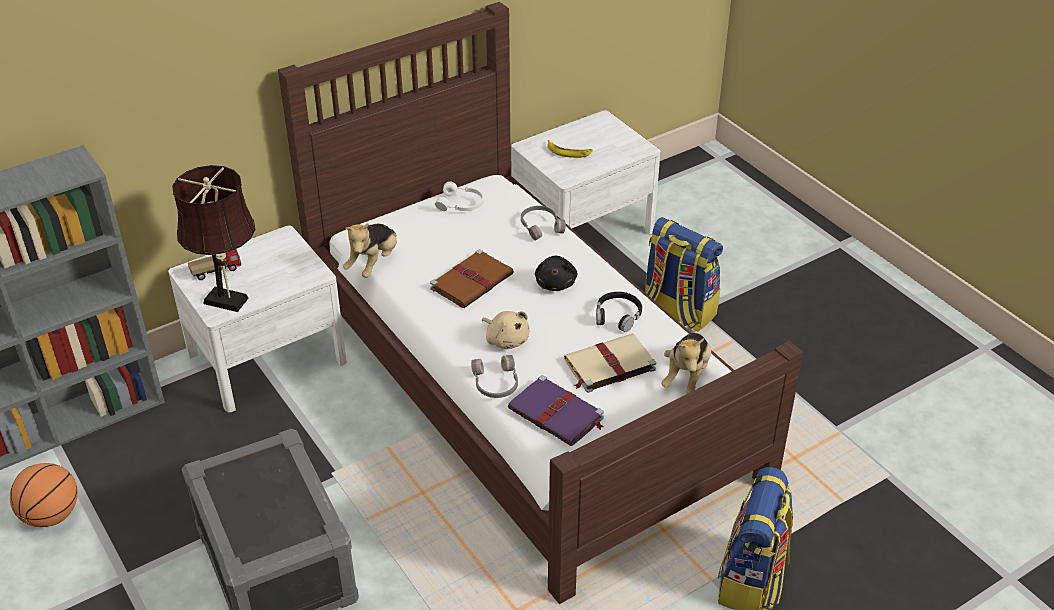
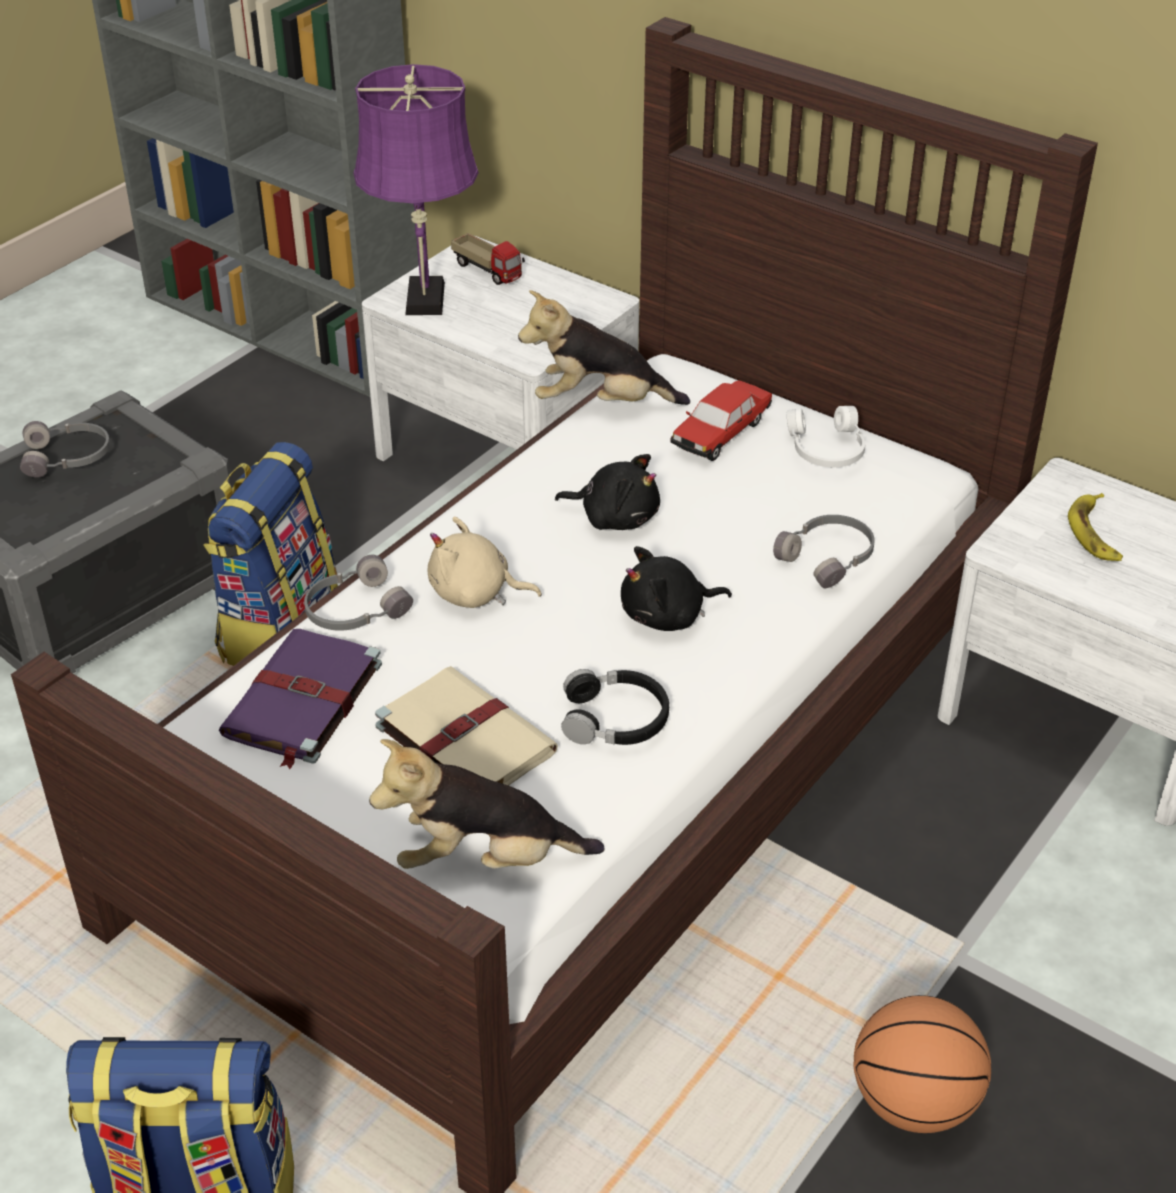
camera: 70 degrees right, 0 degrees up
basketball [10,463,78,527] -> basketball moved to [853,995,991,1133]
brown table lamp [172,165,256,312] -> purple table lamp [353,64,479,315]
brown book [430,249,514,308] -> black plush toy [555,454,660,530]
beige plush toy [482,311,530,349] -> beige plush toy turned 75 degrees clockwise [428,517,542,608]
backpack [645,217,723,332] -> backpack moved to [203,442,338,666]
none -> grey headphones [20,421,110,478]
none -> toy car [671,380,772,461]

